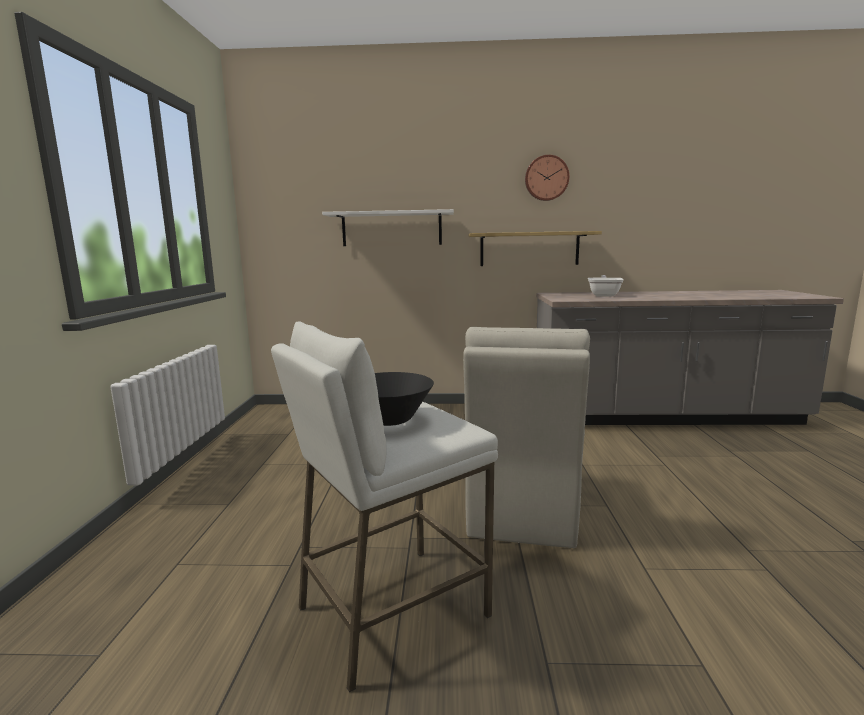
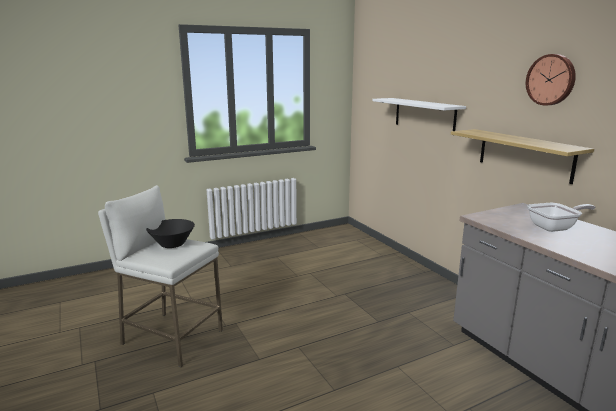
camera: 60 degrees right, 5 degrees up
beige chair [463,327,590,548] -> none

